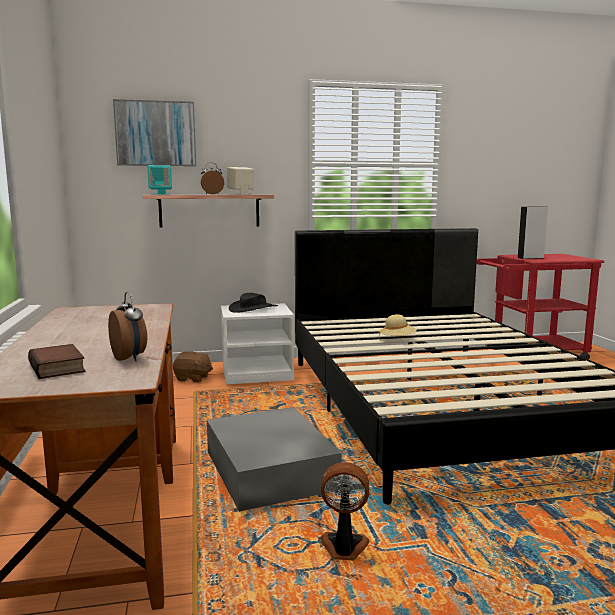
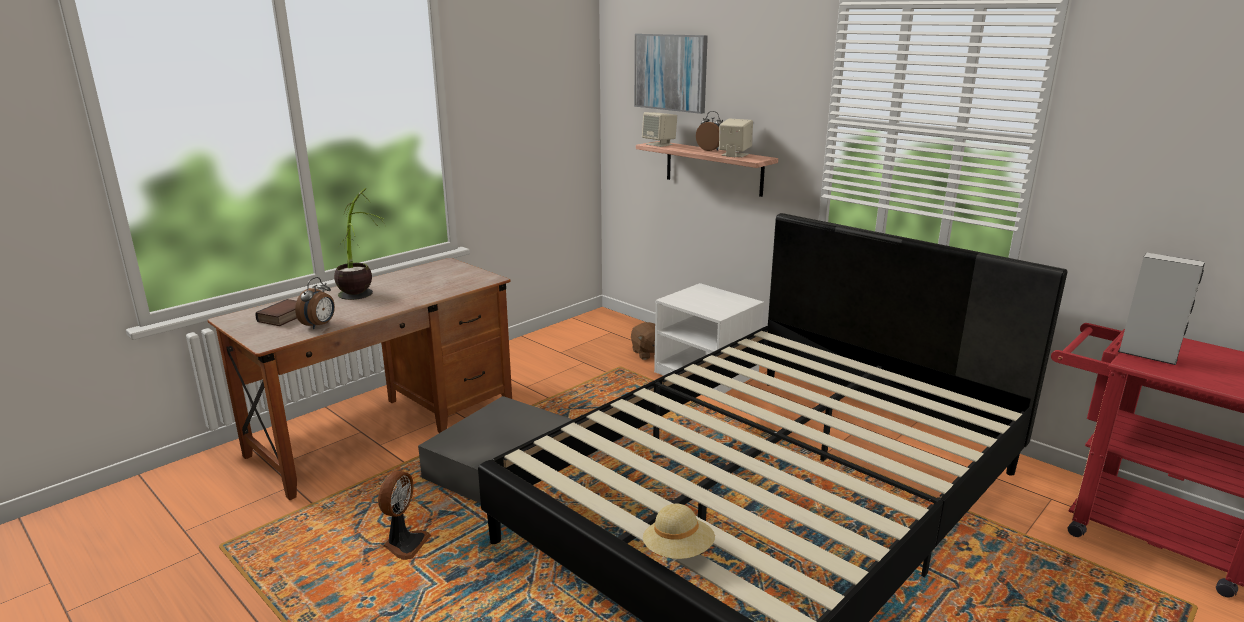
camera: 55 degrees right, 10 degrees up
turquoise speaker [148,165,172,194] -> beige speaker [642,112,677,147]
black hat [229,293,278,313] -> none
fan [320,462,370,560] -> fan turned 45 degrees clockwise [378,471,431,560]
beige hat [379,314,417,339] -> beige hat moved to [643,504,715,559]
none -> potted plant [334,188,386,300]

